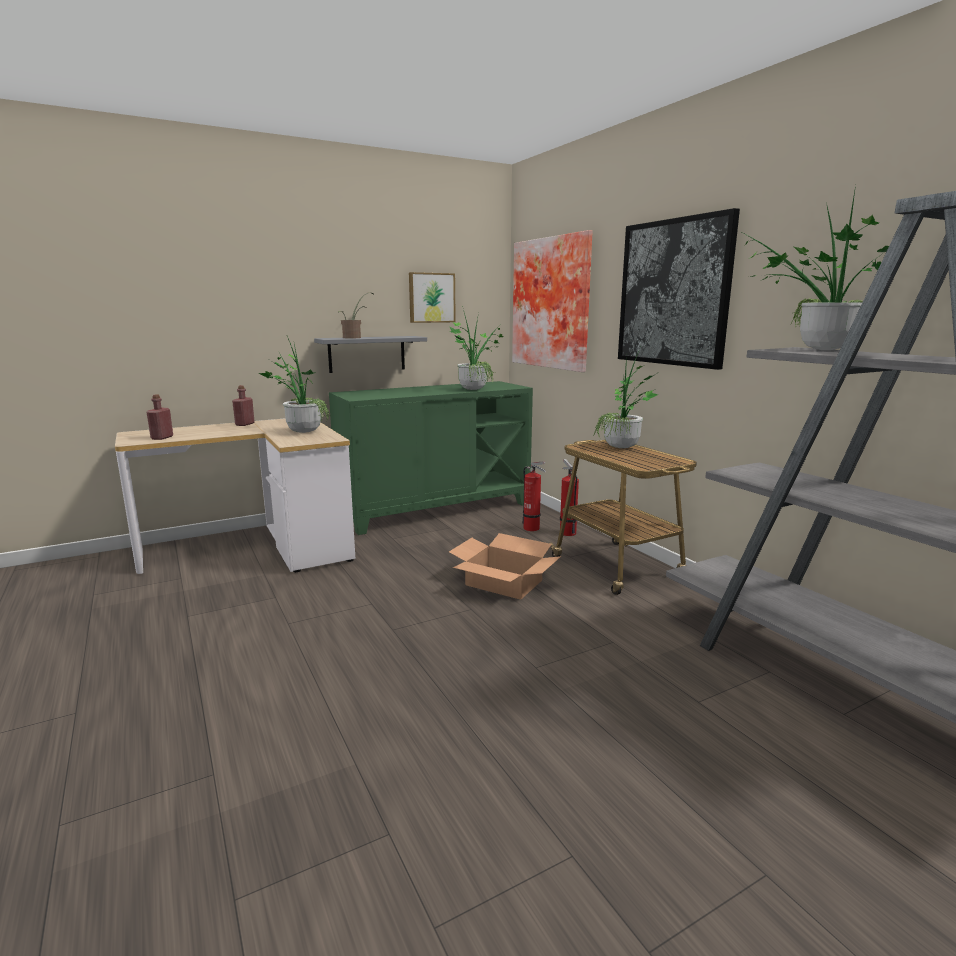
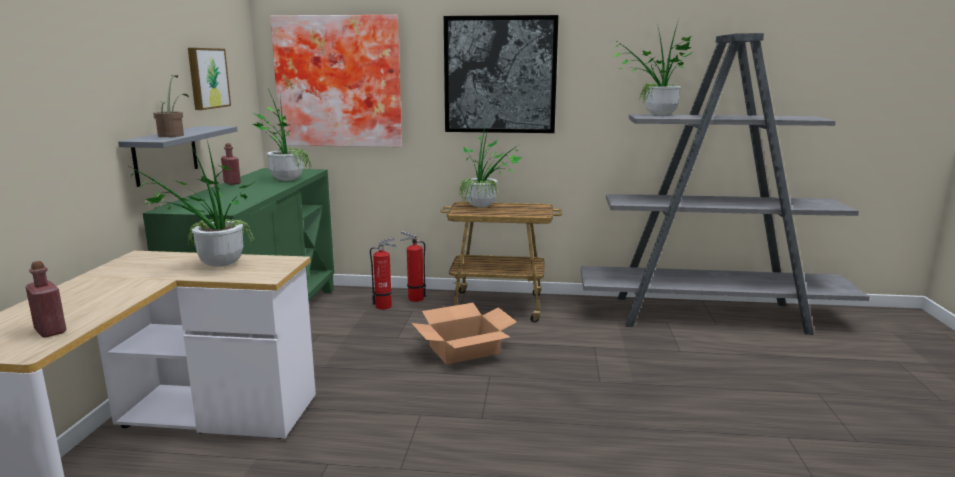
camera: 55 degrees left, 0 degrees up
red bottle [232,385,255,426] -> red bottle moved to [221,143,241,185]

